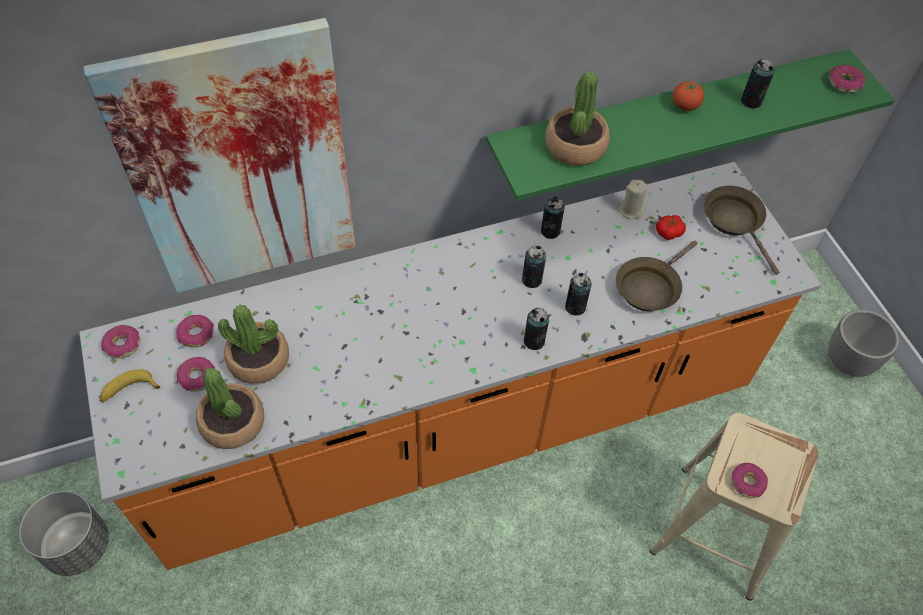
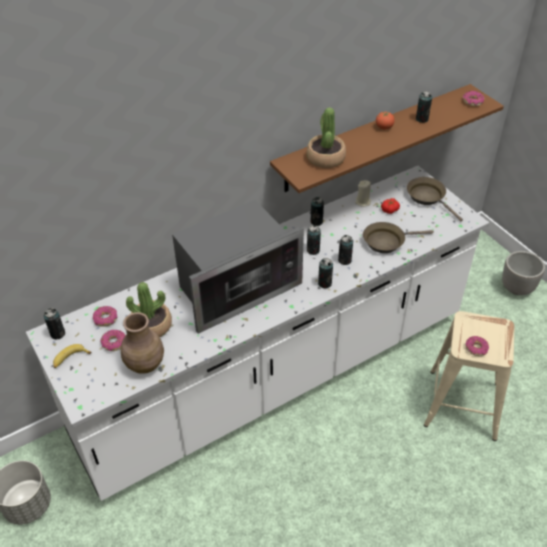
camera: 10 degrees left, 10 degrees down
orange counter [79,162,821,570] -> white counter [26,166,489,501]
picture [83,18,355,293] -> none
donut [101,325,140,359] -> can [44,308,65,340]
potted plant [196,367,264,449] -> brown vase [121,312,164,374]
green shelf [486,49,894,200] -> brown shelf [270,84,504,193]
brown frying pan [616,240,697,311] -> brown frying pan turned 45 degrees clockwise [363,222,434,253]
none -> microwave [172,200,304,334]

